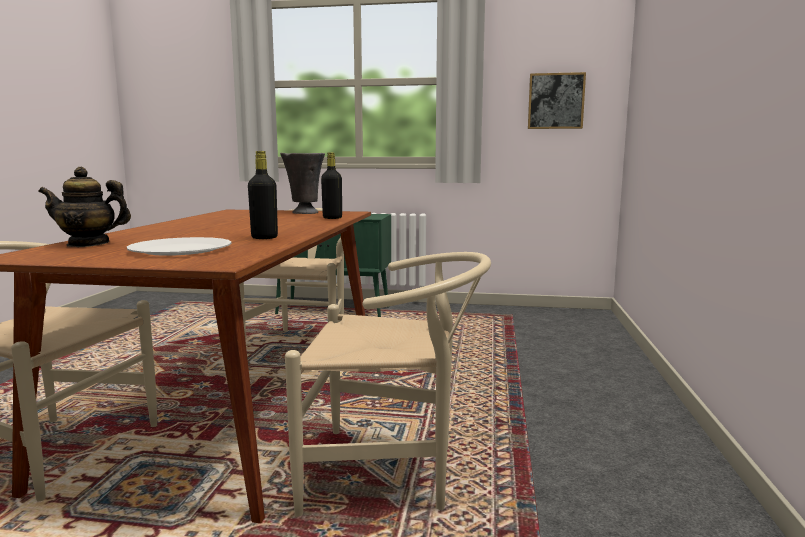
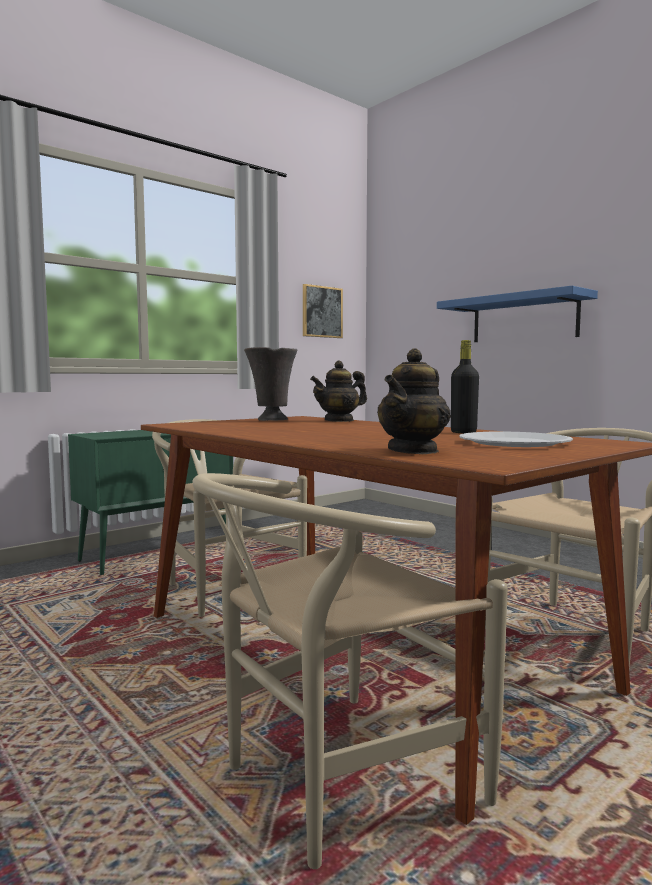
camera: 50 degrees left, 5 degrees down
black bottle [321,152,342,219] -> teapot [310,361,367,422]
none -> blue shelf [437,286,598,342]

